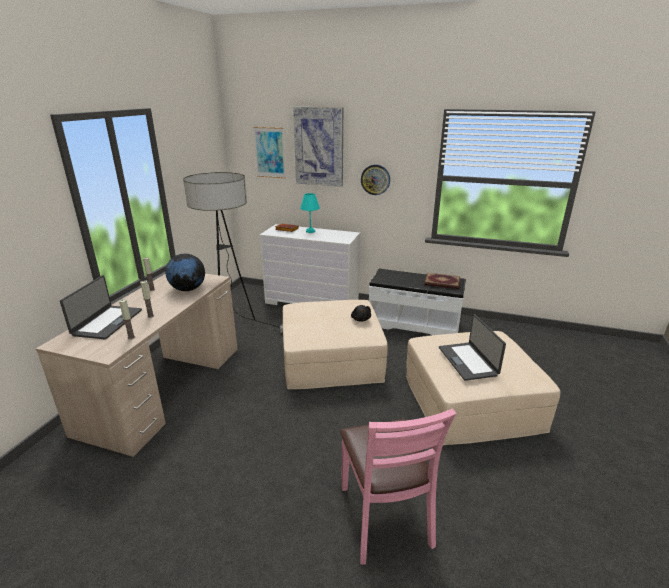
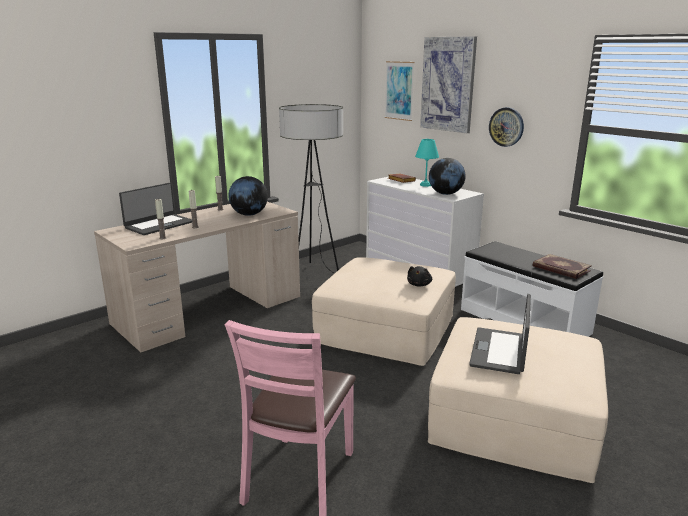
camera: 30 degrees right, 5 degrees down
none -> globe [429,158,466,195]

